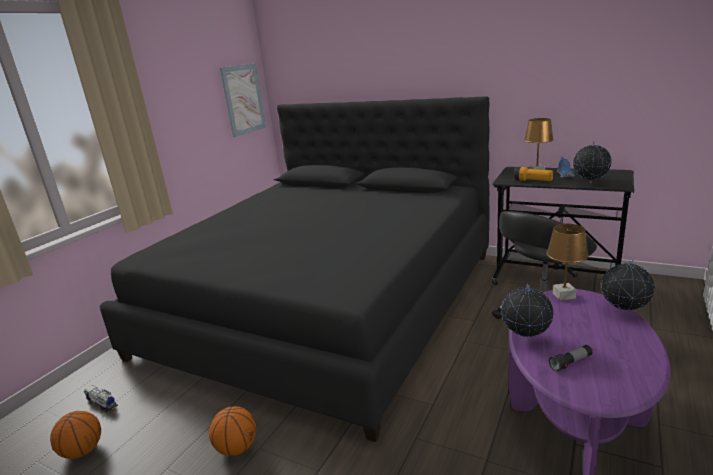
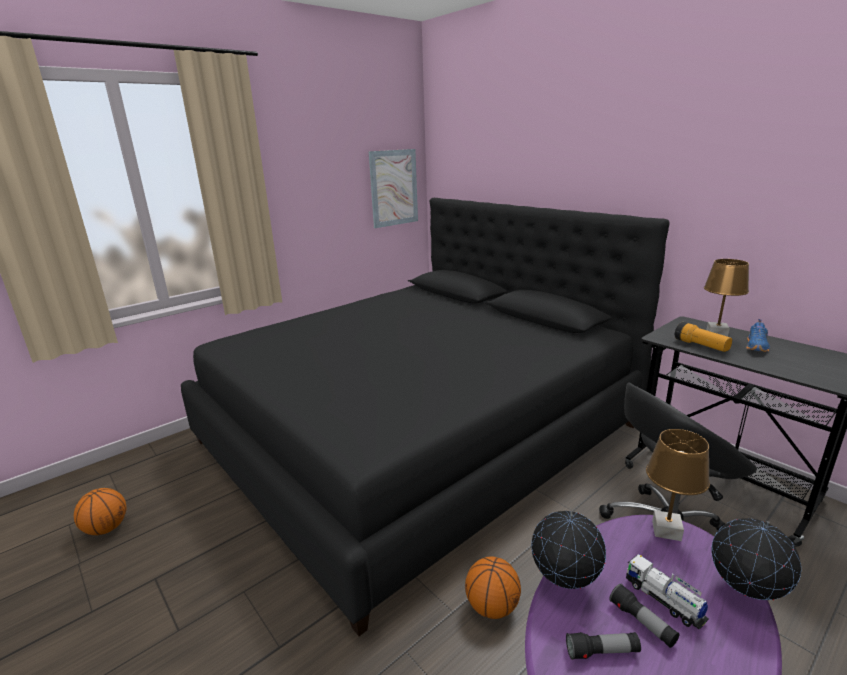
camera: 20 degrees right, 0 degrees up
toy truck [84,385,118,412] -> toy truck moved to [626,554,709,630]
basketball [209,406,256,456] -> basketball moved to [465,557,521,619]
globe [573,141,612,184] -> none
none -> flashlight [610,584,679,648]

